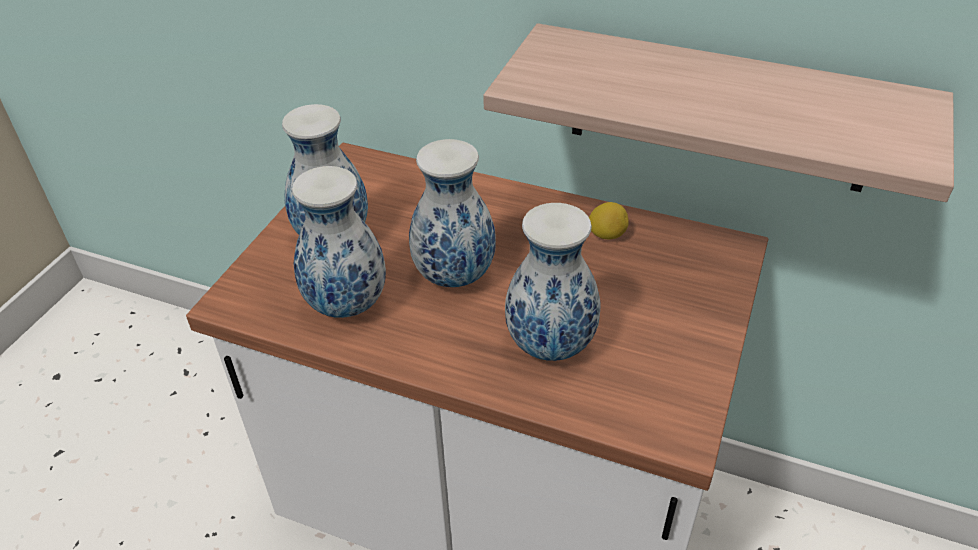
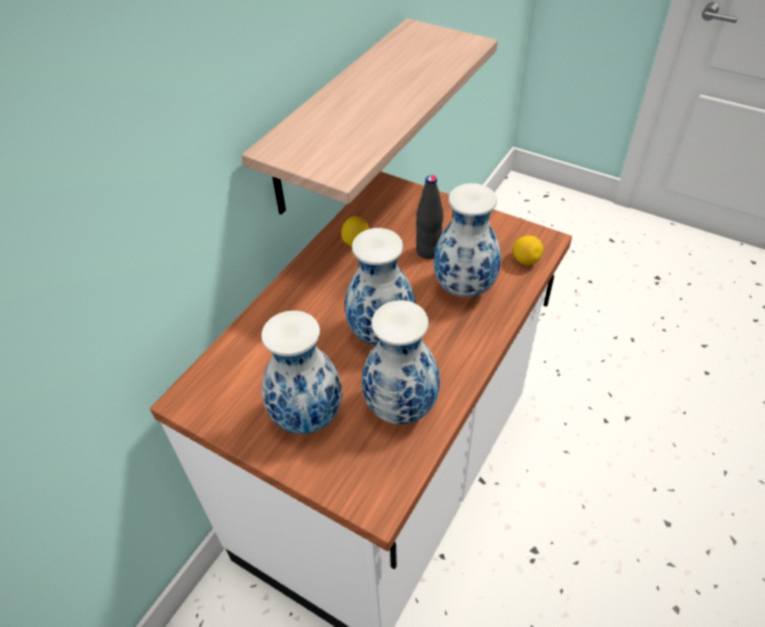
camera: 80 degrees left, 5 degrees up
none -> black bottle [416,175,443,259]
none -> lemon [513,236,544,265]

